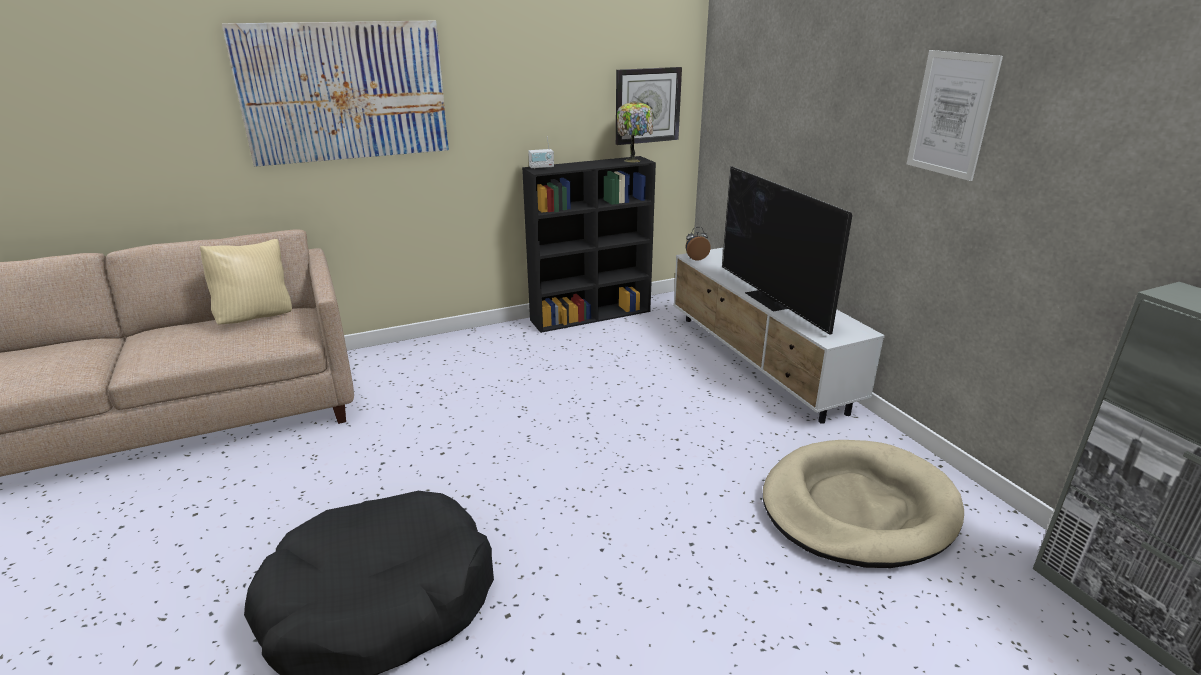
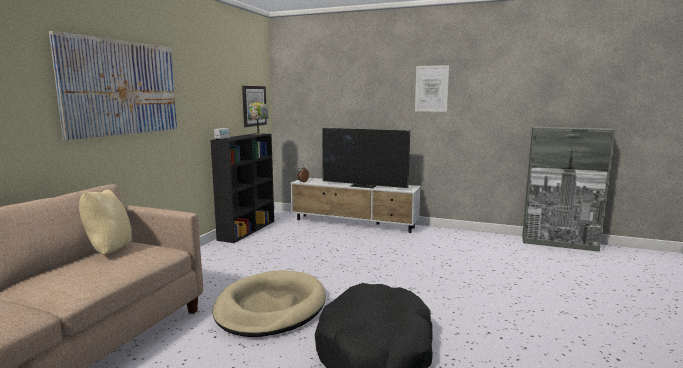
camera: 45 degrees left, 15 degrees down
beige dog bed [762,440,964,568] -> beige dog bed moved to [212,270,326,337]

